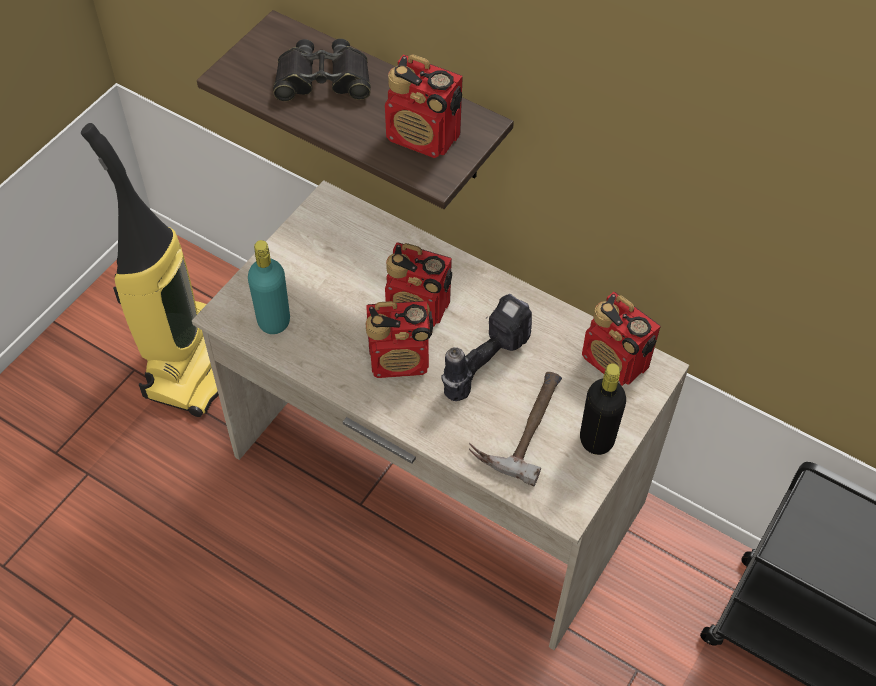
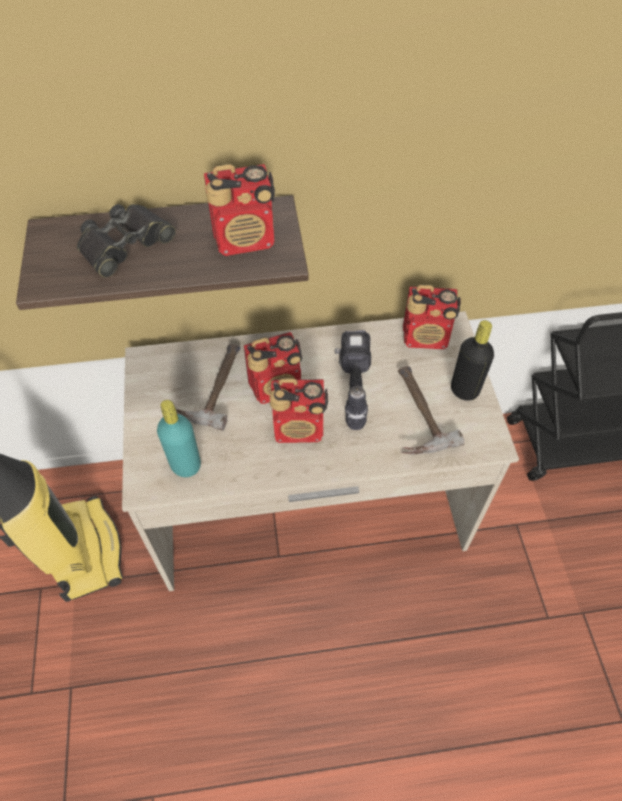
camera: 40 degrees left, 0 degrees up
radio [366,301,433,378] -> radio turned 45 degrees clockwise [269,378,328,443]
none -> hammer [175,344,241,431]

